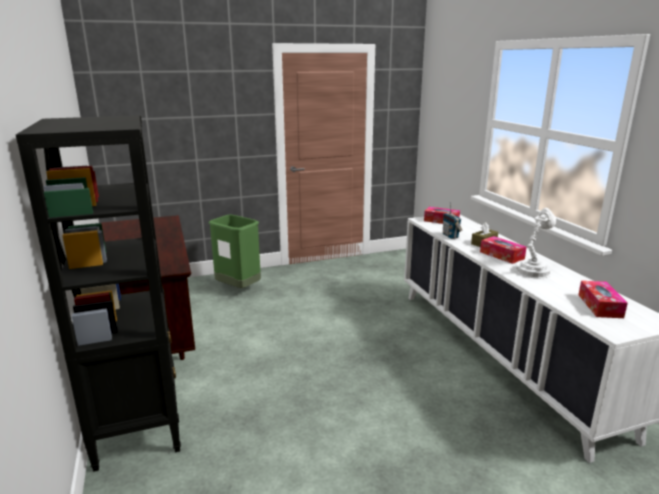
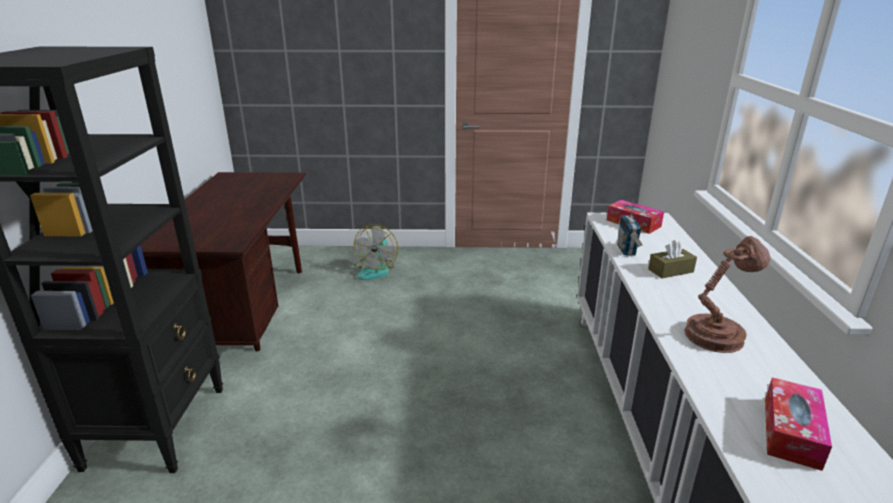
camera: 20 degrees right, 5 degrees up
green trash can [209,215,261,288] -> fan [354,224,398,280]
tissue box [480,236,527,264] -> none
white table lamp [515,208,556,279] -> brown table lamp [684,236,770,353]

